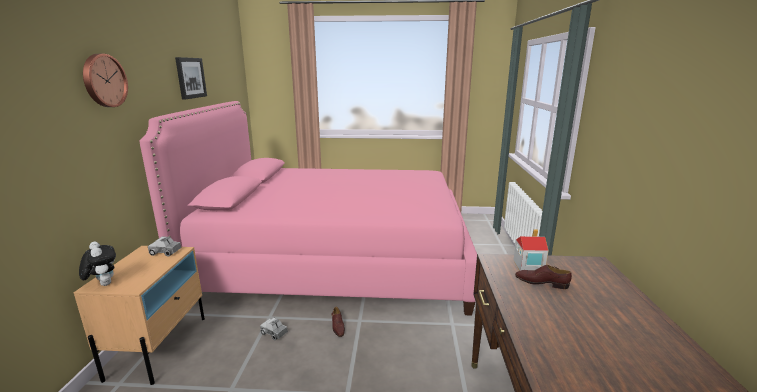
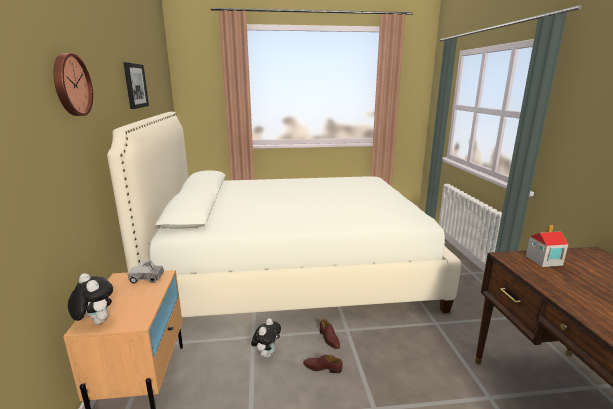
camera: 10 degrees left, 0 degrees up
pink bed [140,101,477,316] -> white bed [107,112,461,317]
toy truck [260,318,288,340] -> plush toy [251,318,281,358]
brown shoe [515,265,572,289] -> brown shoe moved to [303,355,343,373]

